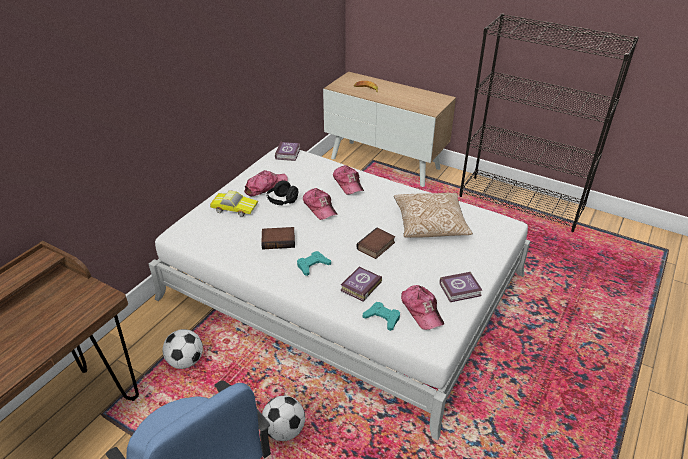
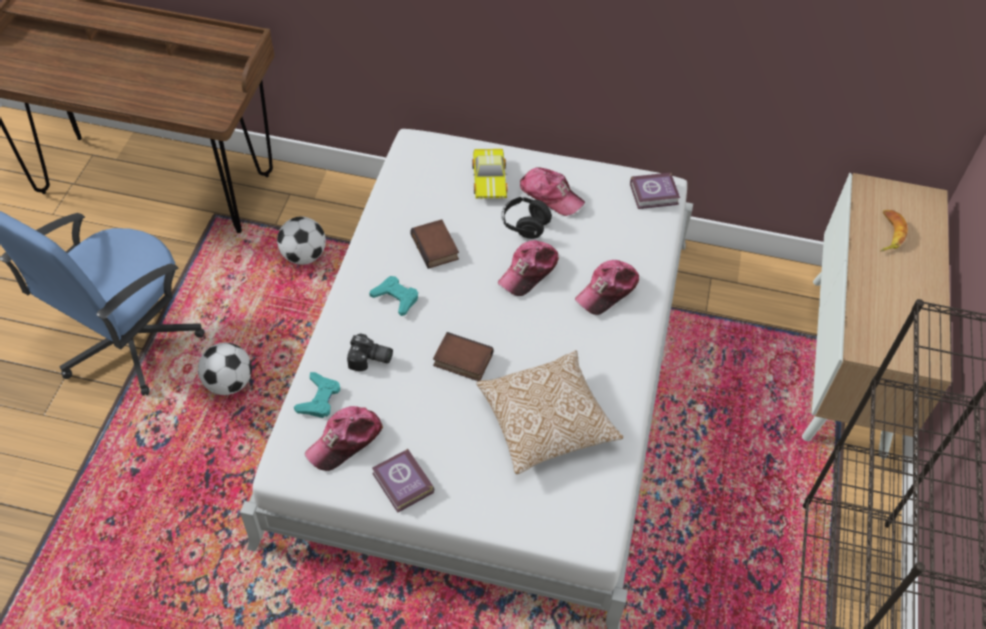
camera: 70 degrees right, 15 degrees up
book [340,267,382,302] -> camera [347,333,393,371]

